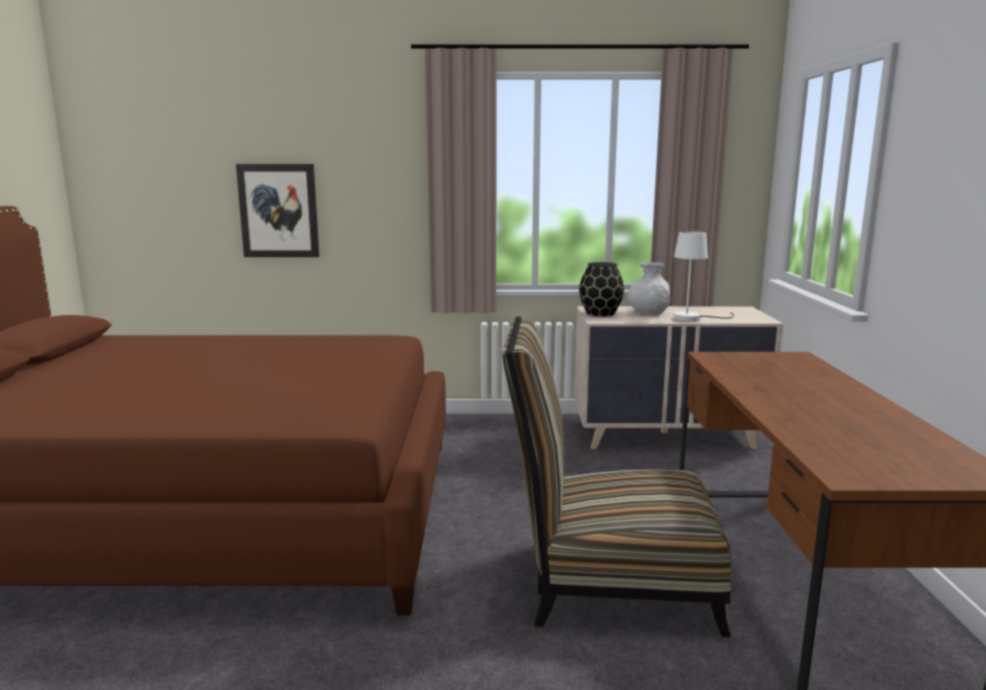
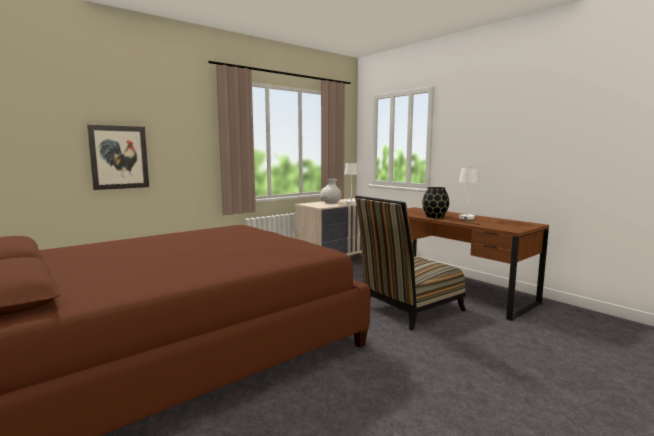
camera: 40 degrees left, 5 degrees down
black vase [579,262,624,317] -> black vase moved to [422,187,449,218]
none -> white table lamp [459,168,480,225]

